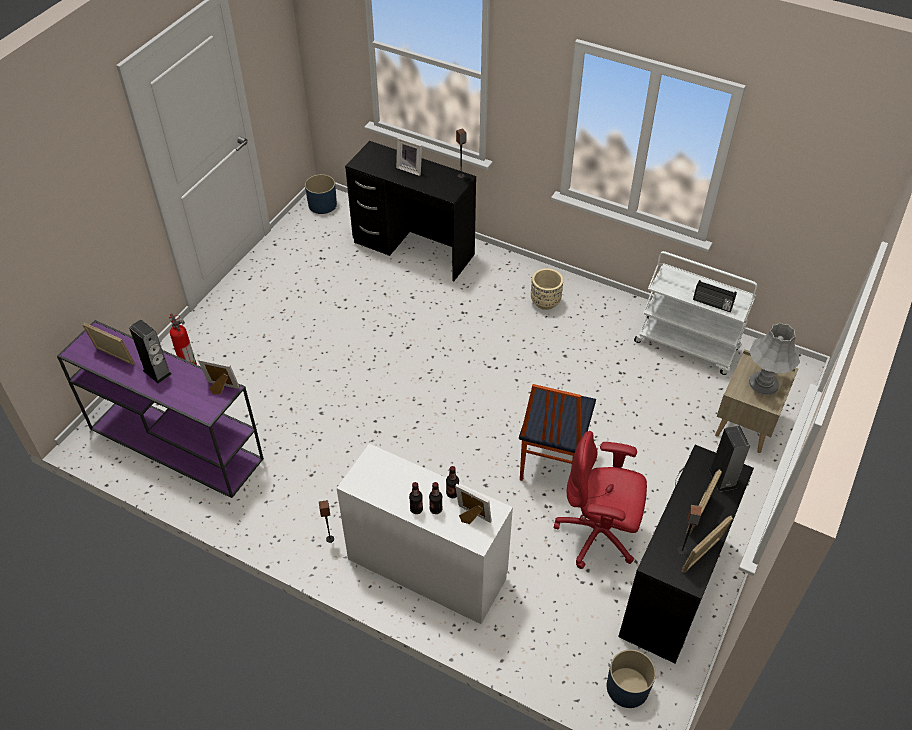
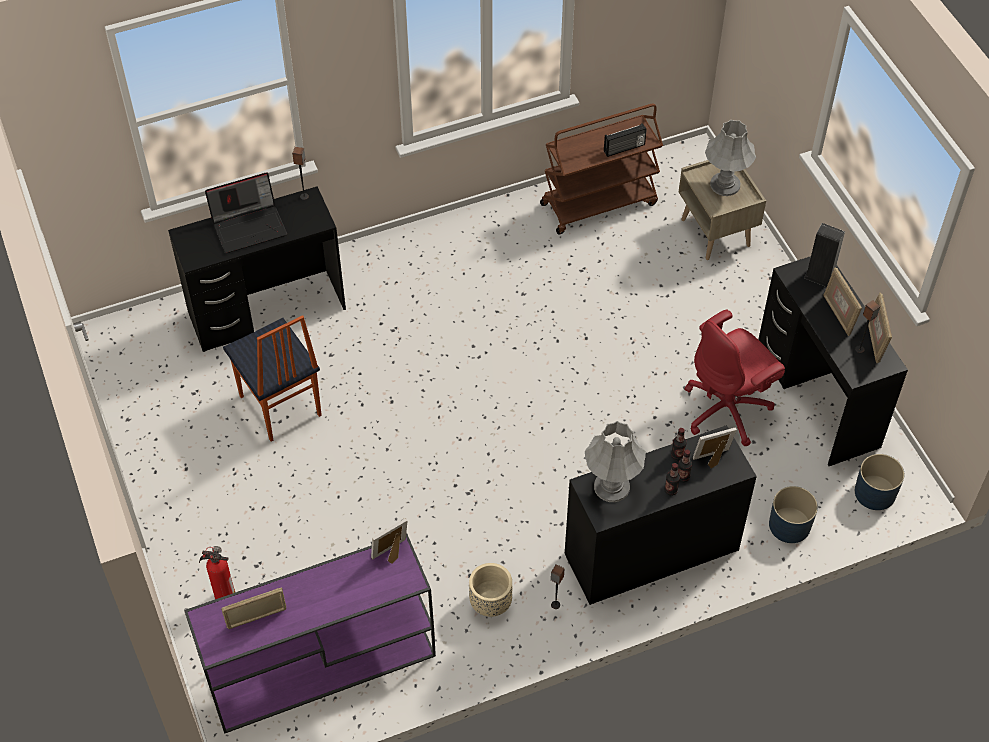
camera: 50 degrees left, 5 degrees up
speaker [129,320,171,384] -> none
blue planter [305,174,337,214] -> blue planter moved to [769,486,818,543]
white desk [337,444,513,624] -> black desk [565,425,757,605]
picture frame [396,137,422,176] -> laptop [205,172,287,253]
chair [519,384,596,481] -> chair moved to [223,315,322,441]
beige planter [531,268,563,310] -> beige planter moved to [469,563,512,617]
white cart [634,251,757,375] -> brown cart [540,103,663,234]
none -> grey table lamp [585,421,646,502]

